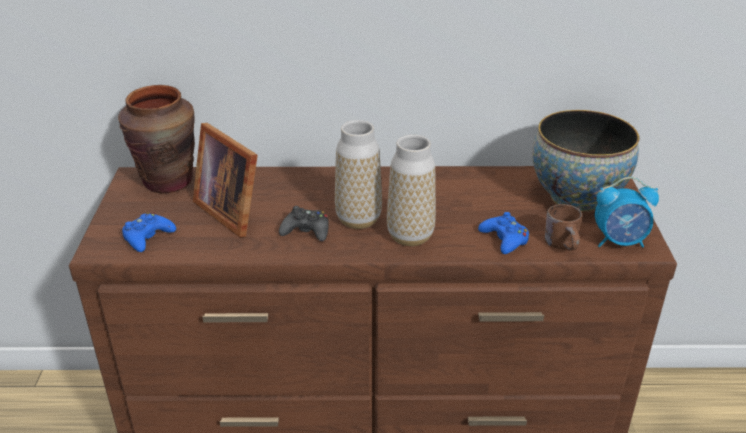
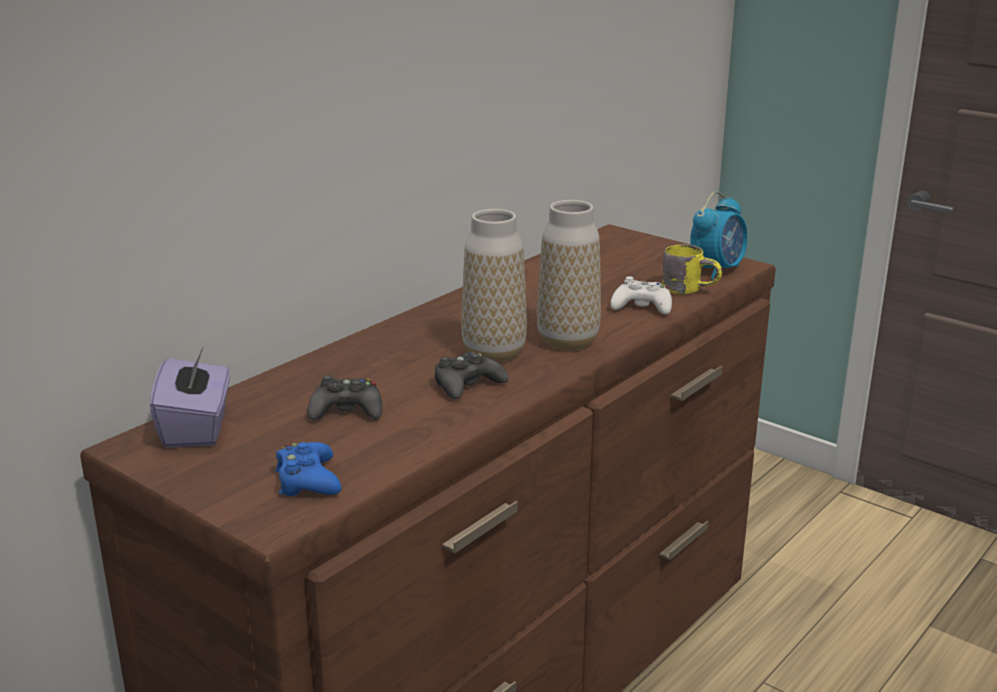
camera: 50 degrees left, 10 degrees down
brown vase [118,85,195,194] -> purple tissue box [150,346,230,448]
picture frame [193,123,258,238] -> black game controller [308,375,382,420]
blue game controller [478,212,529,254] -> white game controller [610,276,672,315]
bowl [533,110,639,212] -> none
brown mug [545,204,582,250] -> yellow mug [662,244,722,295]

